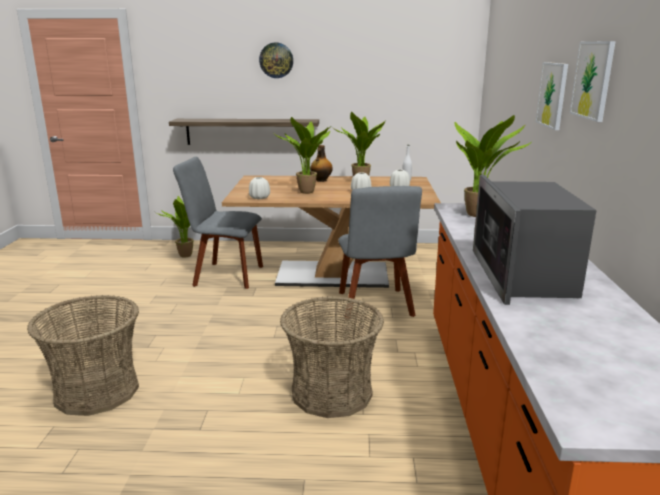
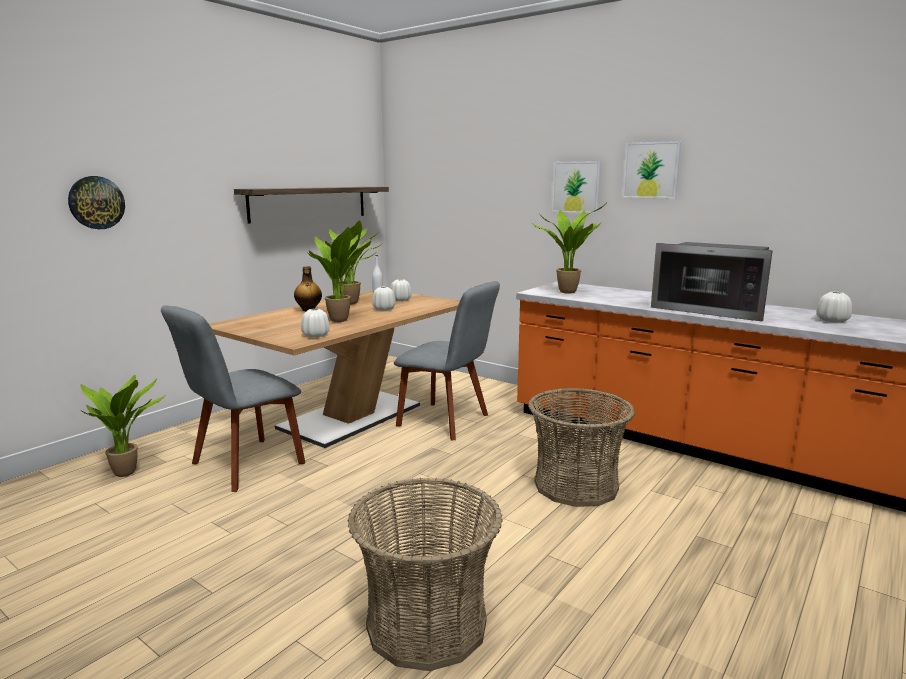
camera: 55 degrees left, 5 degrees down
shelf [169,119,319,145] -> shelf moved to [234,187,389,223]
wall clock [259,43,293,78] -> wall clock moved to [68,176,125,229]
none -> white vase [816,292,852,323]

